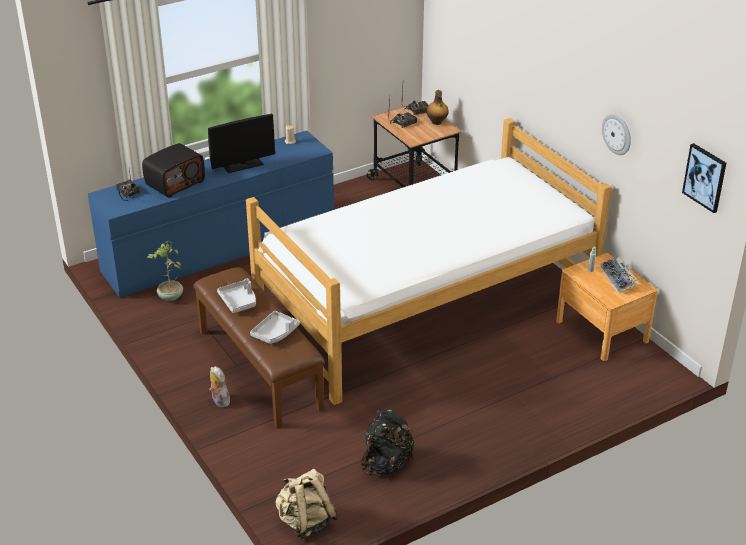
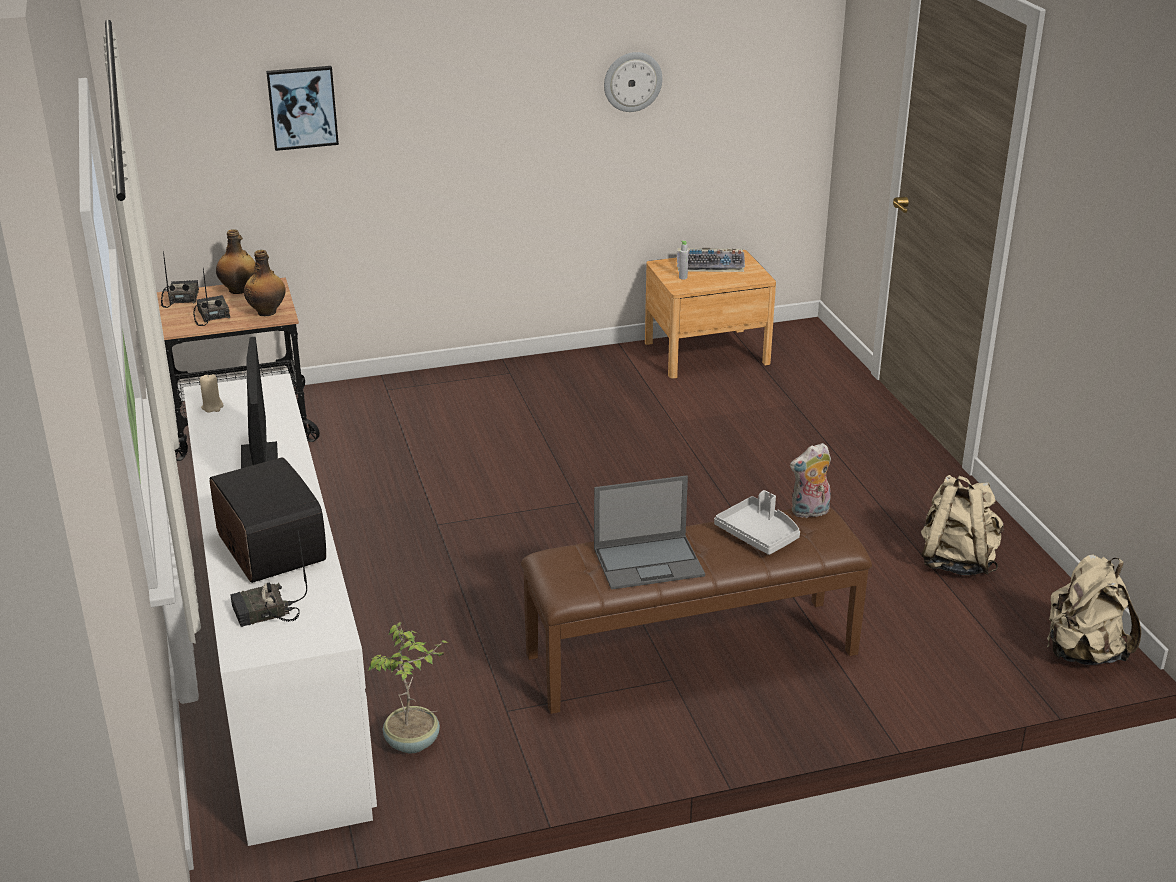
camera: 75 degrees left, 5 degrees down
blue dresser [88,131,334,298] -> white dresser [183,373,377,846]
plush toy [209,366,232,407] -> plush toy moved to [790,443,831,519]
grey tray [217,278,256,313] -> laptop [594,475,705,590]
bed [246,118,612,405] -> none
black backpack [361,408,414,476] -> beige backpack [921,475,1004,575]
picture [682,143,726,213] -> picture moved to [266,66,339,151]
none -> bottle [244,250,285,316]

